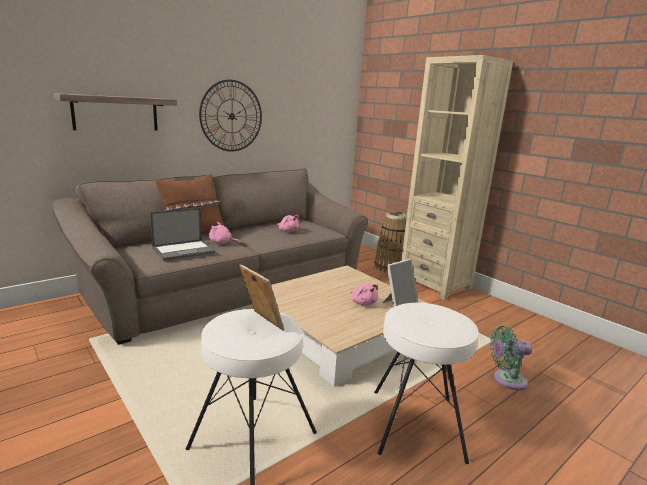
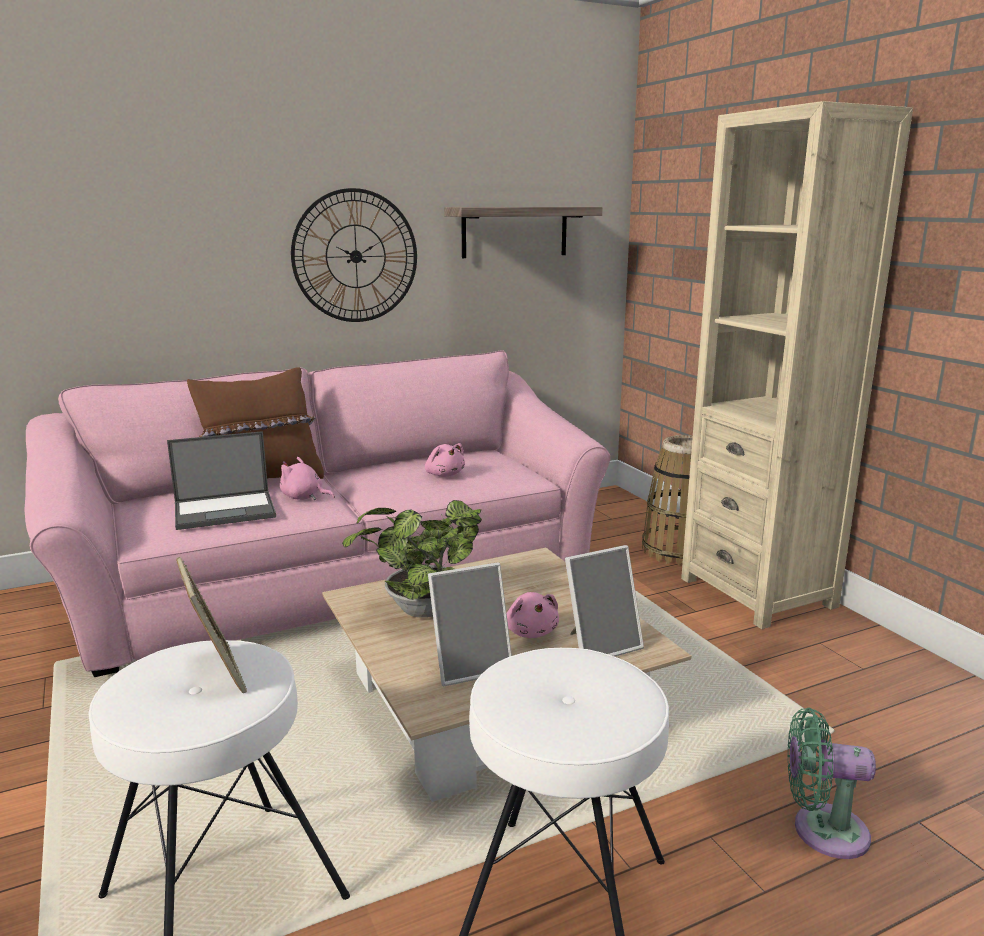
camera: 15 degrees right, 0 degrees up
brown sofa [52,169,368,345] -> pink sofa [24,351,610,677]
shelf [54,93,177,131] -> shelf moved to [444,207,603,258]
none -> potted plant [342,500,482,618]
none -> picture frame [428,562,512,686]

